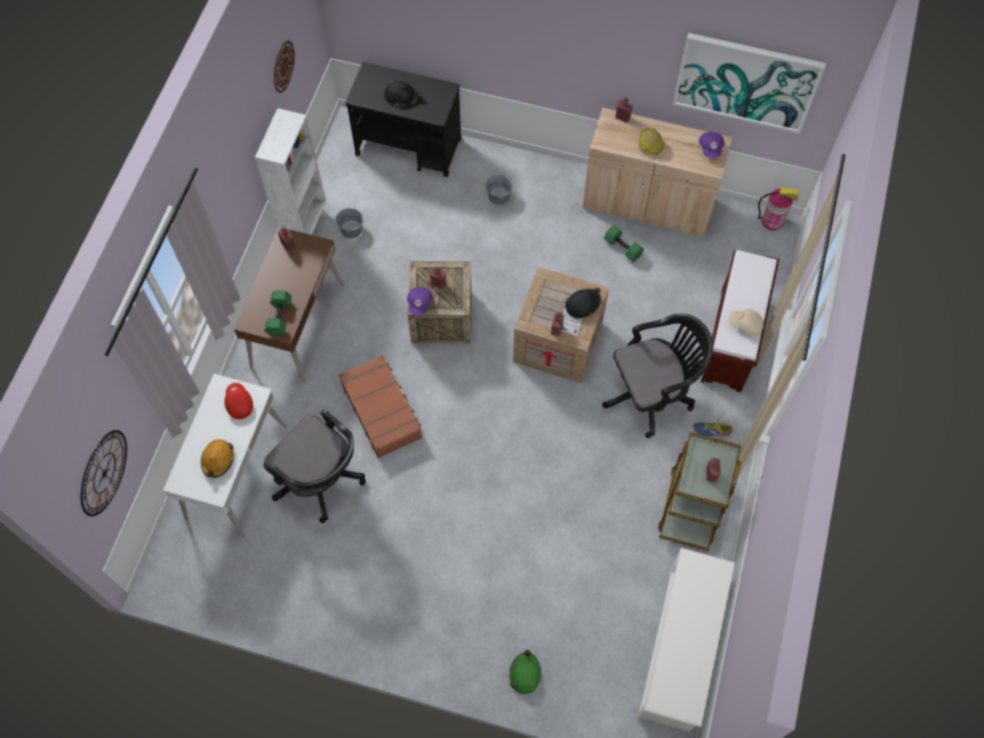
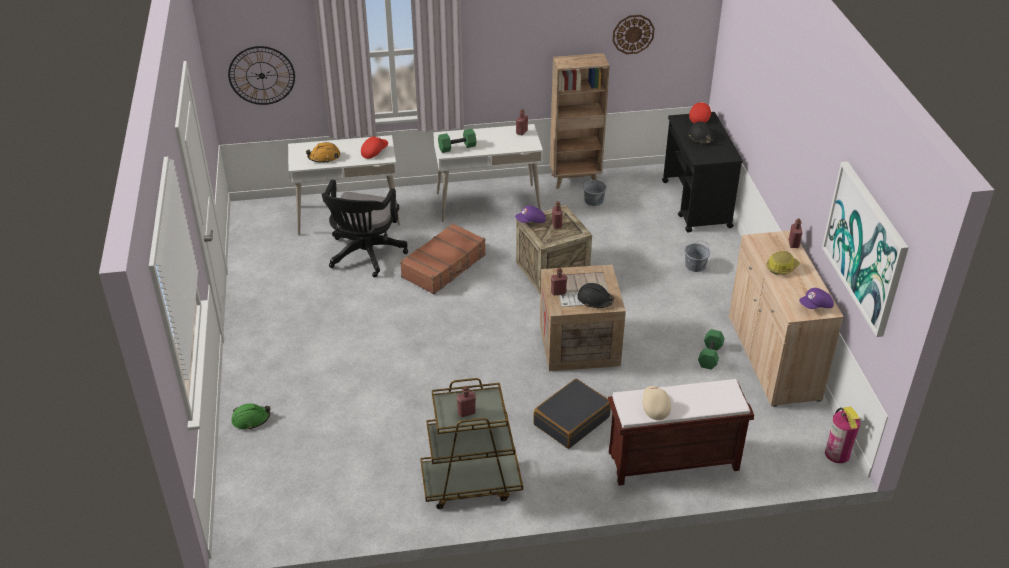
camera: 65 degrees right, 25 degrees down
brown desk [234,227,344,383] -> white desk [433,124,543,222]
white bookcase [255,108,327,235] -> brown bookcase [550,53,610,189]
black office chair [602,313,713,438] -> black suitcase [533,379,611,449]
white shoe rack [636,548,735,732] -> none
shoe [693,417,733,437] -> none
none -> red cap [689,102,711,123]

